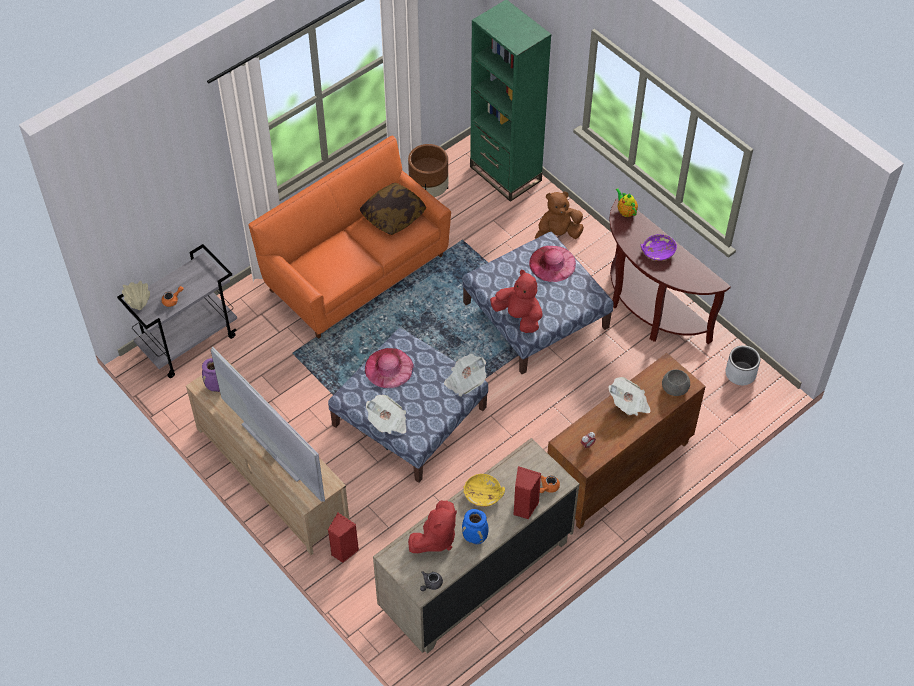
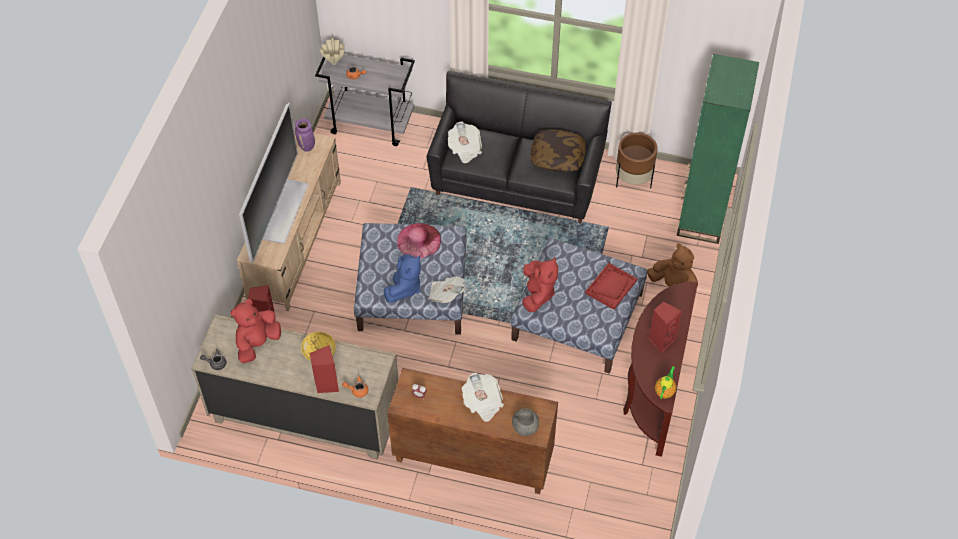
camera: 55 degrees right, 0 degrees up
orange sofa [248,135,451,339] -> black sofa [427,71,612,223]
newspaper [366,395,406,434] -> newspaper moved to [448,122,482,163]
red plush toy [408,500,457,553] -> red plush toy turned 120 degrees clockwise [231,299,281,363]
blue vase [462,509,489,544] -> none
pink hat [529,246,576,282] -> red tray [585,263,637,310]
teapot [615,188,638,217] -> teapot moved to [655,366,676,399]
purple bowl [641,234,677,261] -> red speaker [649,302,682,353]
grey planter [726,345,760,385] -> none
none -> blue plush toy [384,254,421,303]

